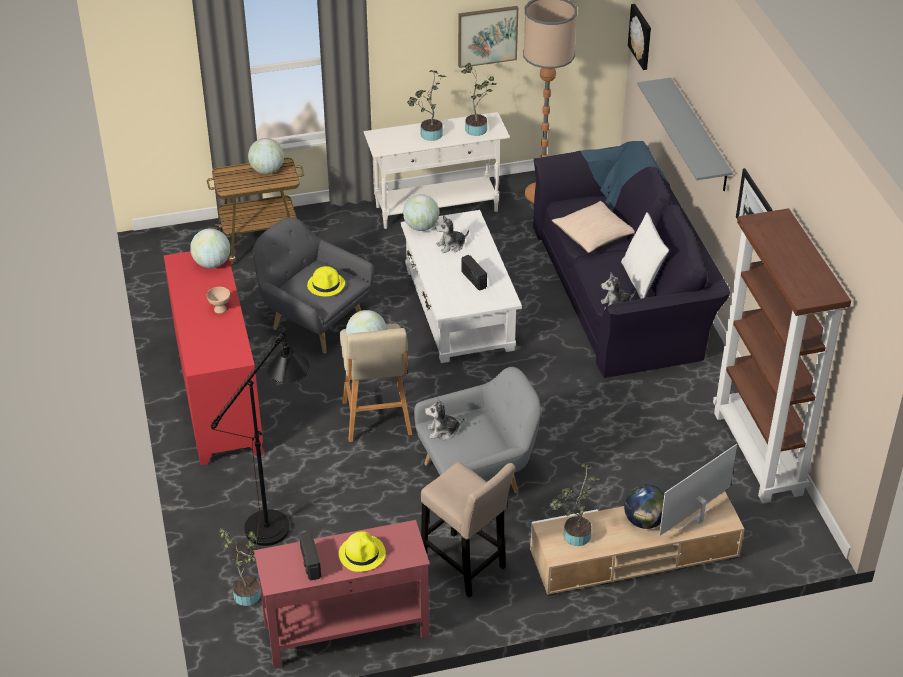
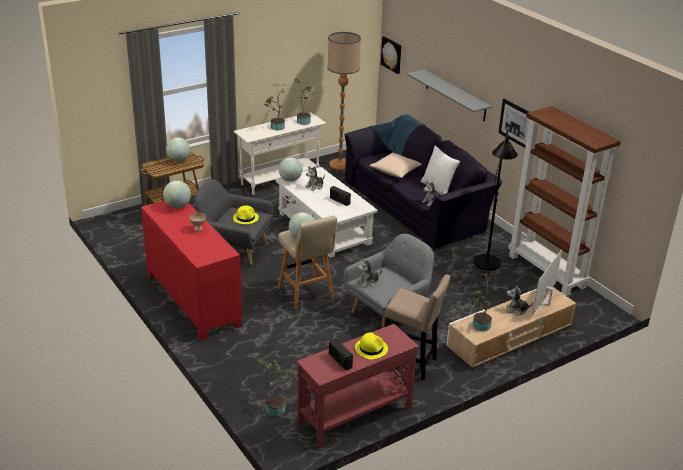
camera: 20 degrees left, 10 degrees down
black floor lamp [211,332,310,561] -> black floor lamp moved to [474,128,518,279]
picture [458,6,518,68] -> none
globe [624,484,664,529] -> plush toy [506,285,533,315]

